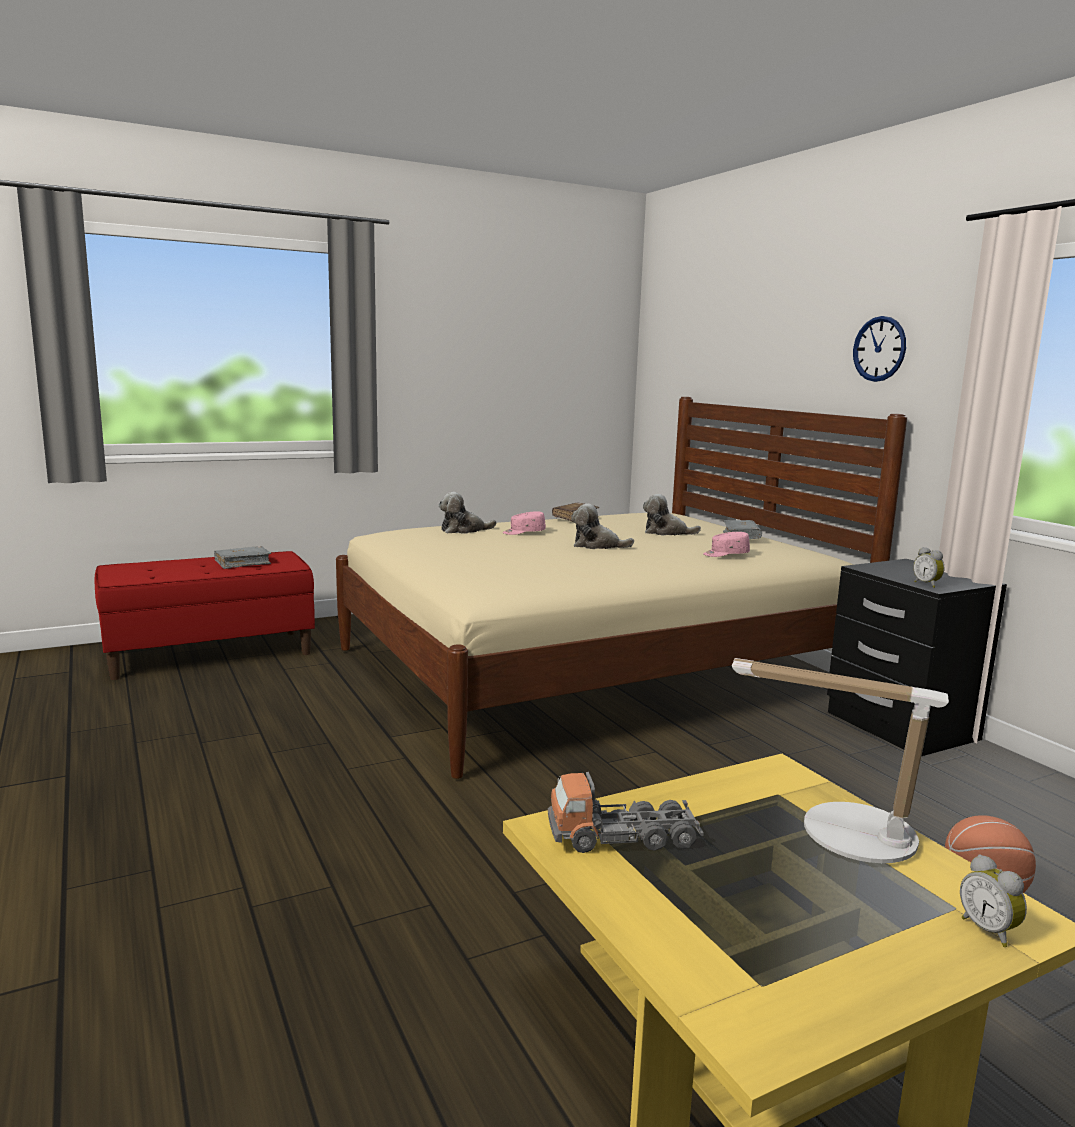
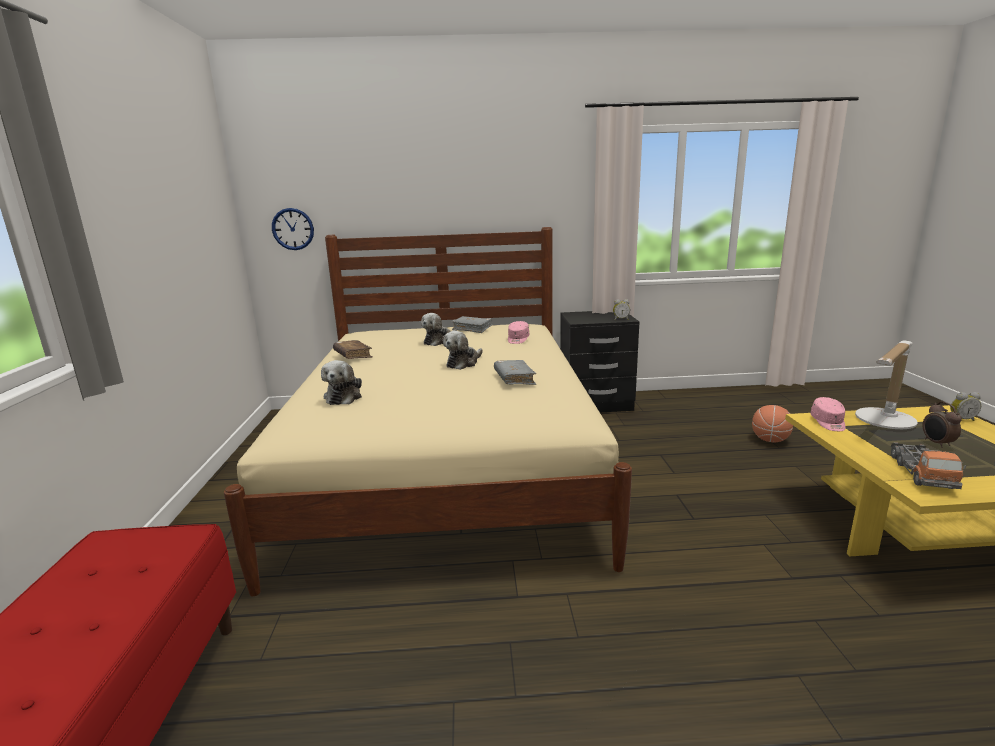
camera: 65 degrees left, 5 degrees up
grey book [214,546,271,569] -> grey book moved to [494,360,537,385]
pink cap [503,511,546,535] -> pink cap moved to [810,397,846,431]
wall clock [853,316,906,382] -> wall clock moved to [272,208,314,250]
none -> alarm clock [923,401,962,448]

